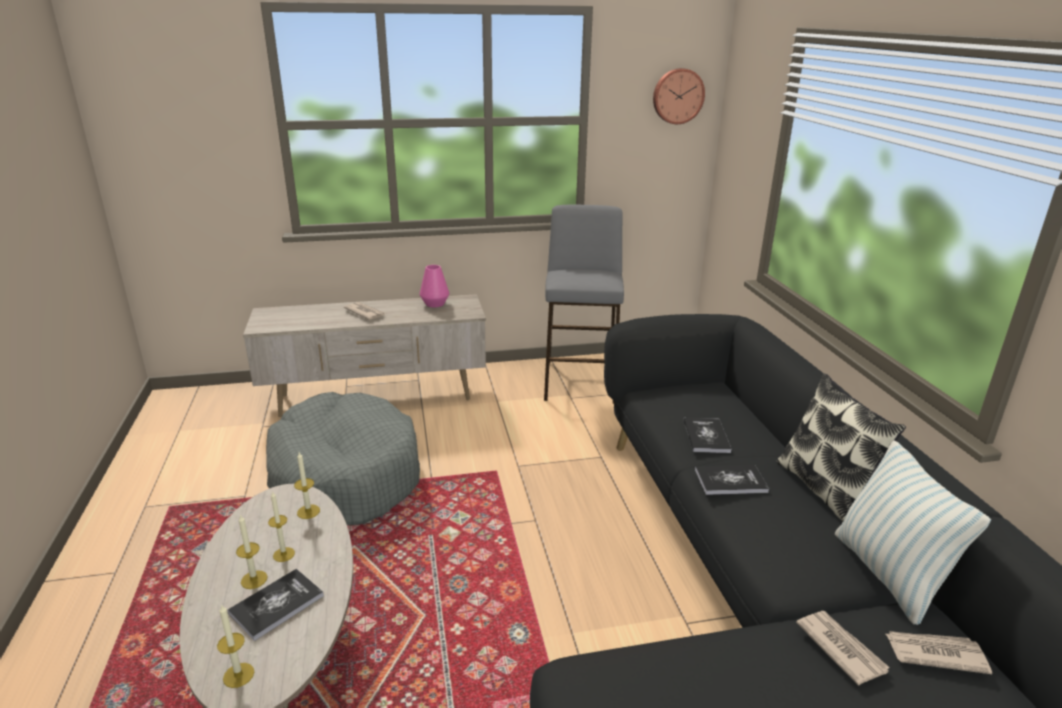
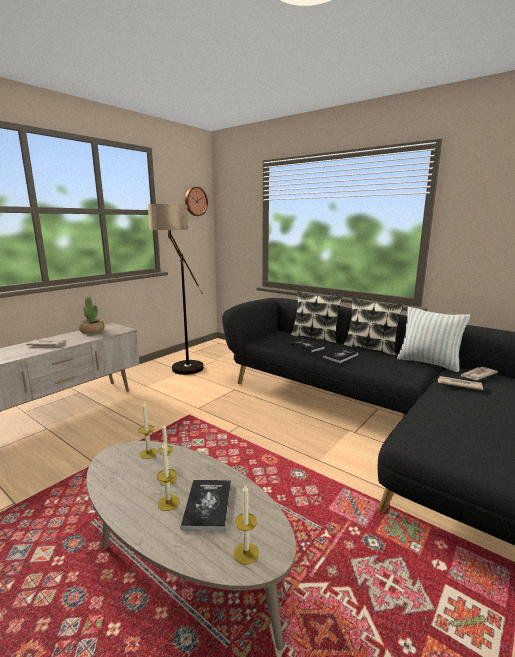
camera: 40 degrees left, 10 degrees down
grey dog bed [266,392,420,525] -> none
pink vase [420,265,449,307] -> potted plant [79,296,104,334]
grey stool [544,205,624,404] -> floor lamp [148,204,204,375]
none -> pillow [290,291,343,343]

